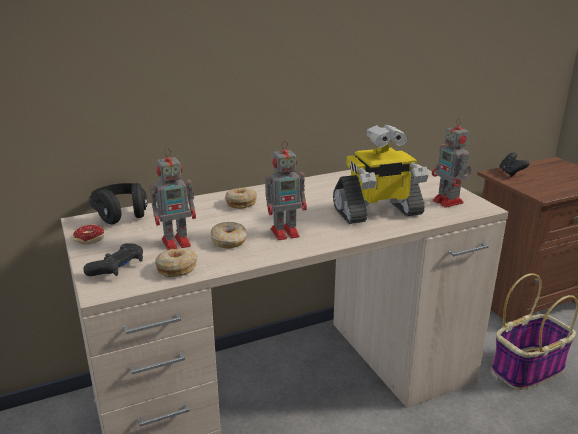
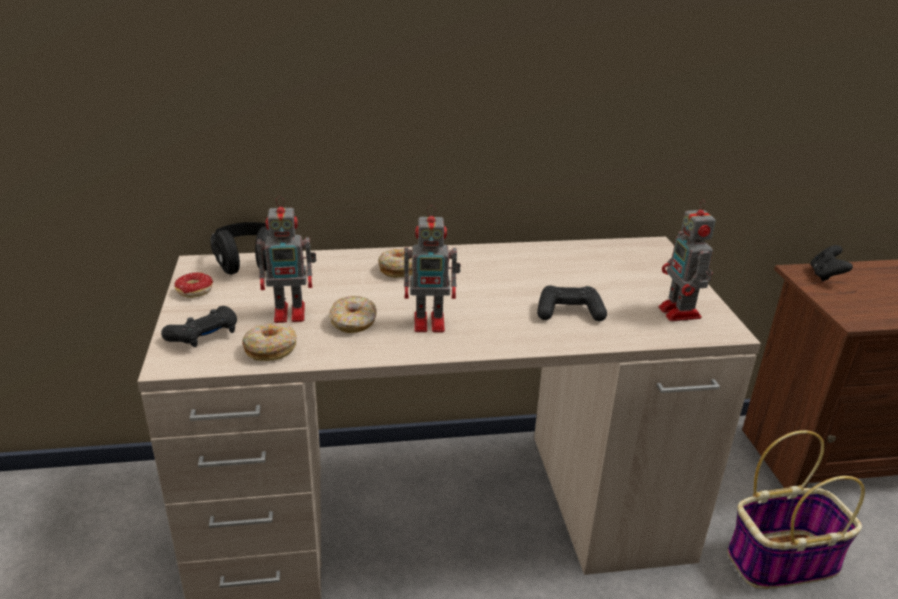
camera: 15 degrees right, 5 degrees up
toy robot [333,124,429,224] -> black game controller [537,286,607,321]

